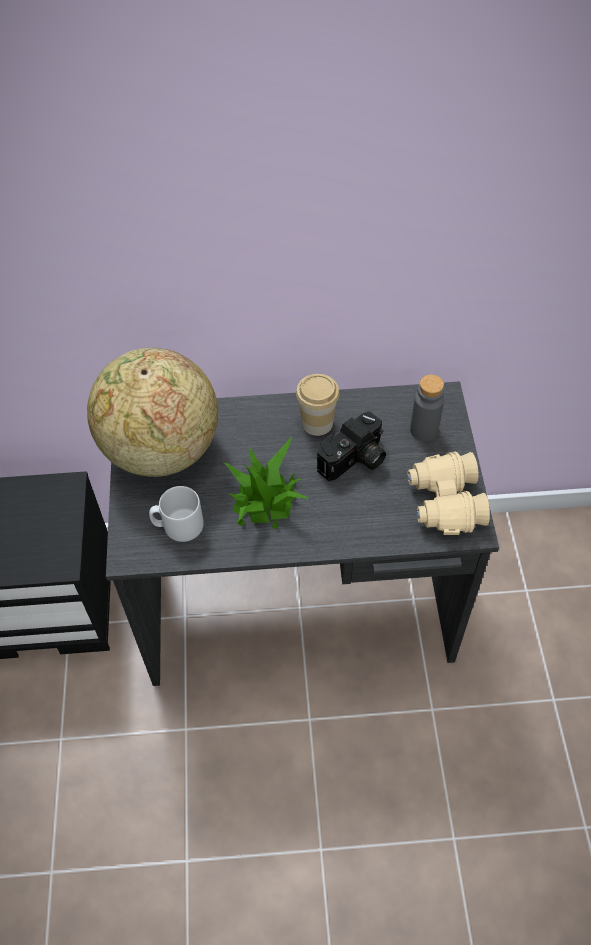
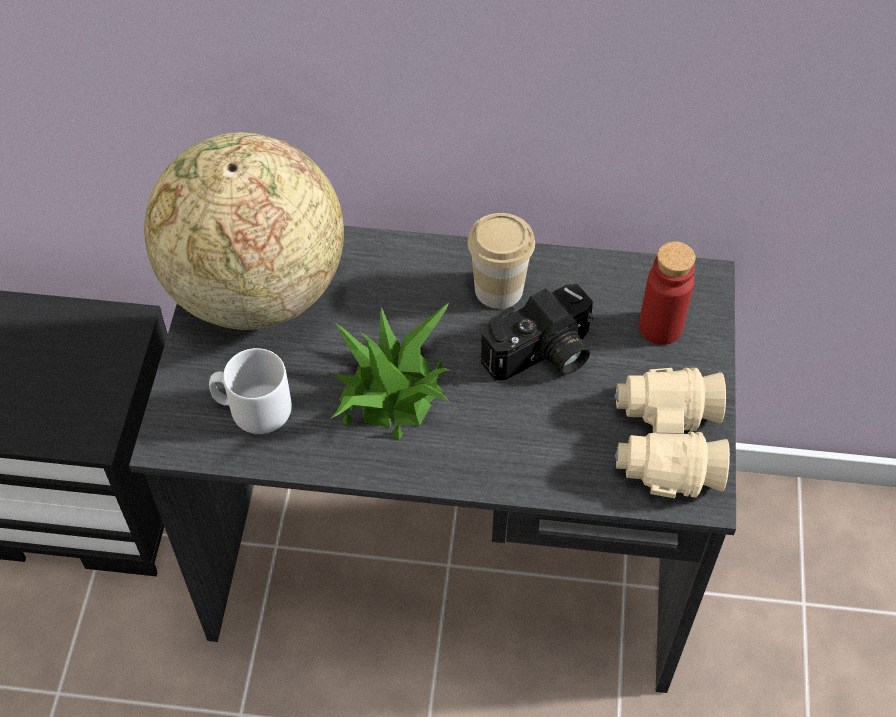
camera: 10 degrees right, 0 degrees up
grey bottle [410,374,444,441] -> red bottle [639,241,696,345]

